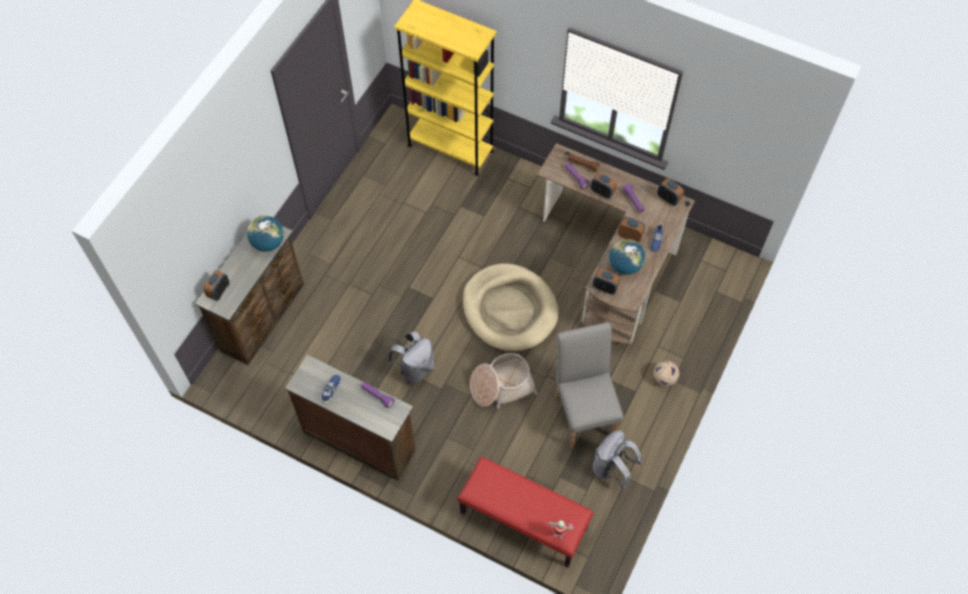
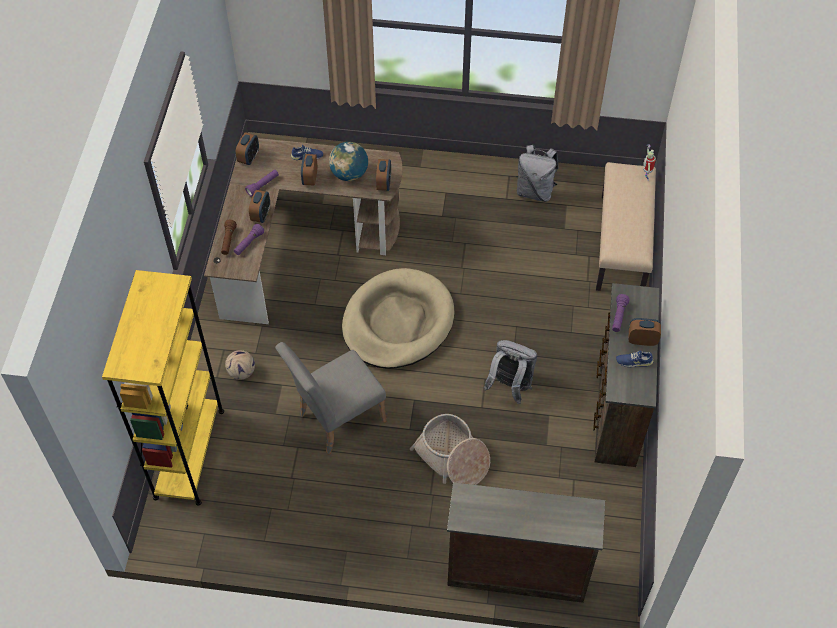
camera: 110 degrees left, 5 degrees down
alarm clock [203,270,229,301] -> alarm clock moved to [629,318,661,346]
globe [247,216,284,252] -> none
red bench [457,456,594,567] -> beige bench [596,162,656,291]
basket [470,353,538,409] -> basket moved to [410,414,490,485]
grey chair [555,322,624,449] -> grey chair moved to [275,342,386,455]
football [654,361,679,386] -> football moved to [225,350,255,380]

